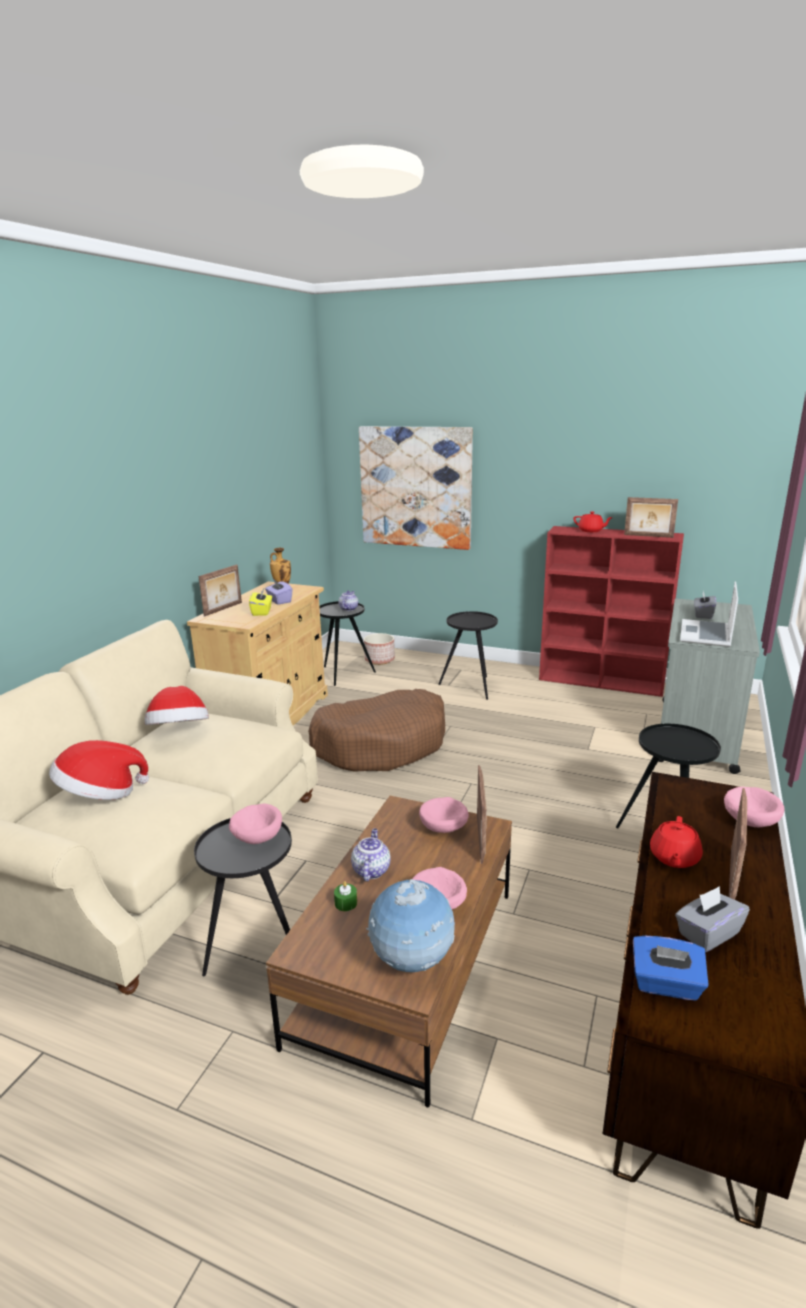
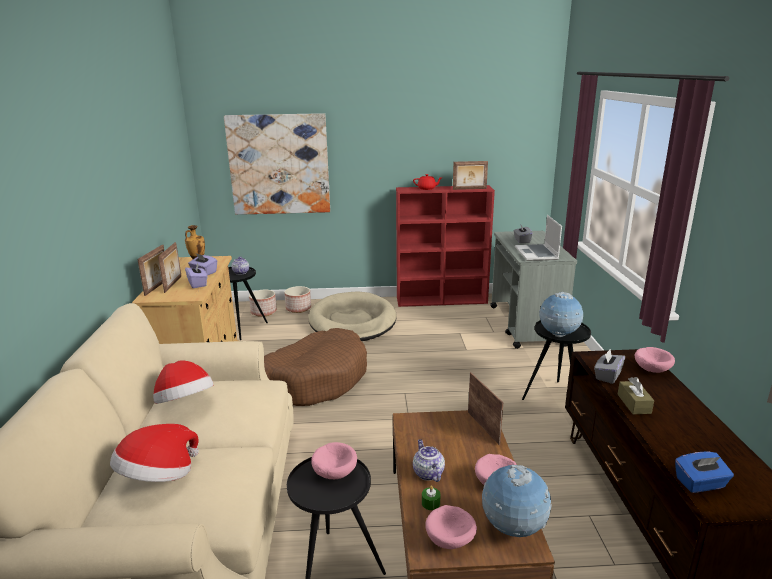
camera: 25 degrees left, 0 degrees up
yellow tissue box [249,589,272,616] -> purple tissue box [185,263,208,288]
pink bowl [419,797,469,833] -> pink bowl moved to [425,505,477,549]
black side table [438,611,498,700] -> beige dog bed [308,291,397,341]
red teapot [650,816,703,868] -> brown tissue box [617,377,654,414]
grey tissue box [675,886,750,952] -> grey tissue box moved to [594,349,625,384]
picture frame [729,788,747,900] -> picture frame moved to [158,242,181,293]
none -> planter [284,286,311,313]
none -> globe [539,292,583,337]

